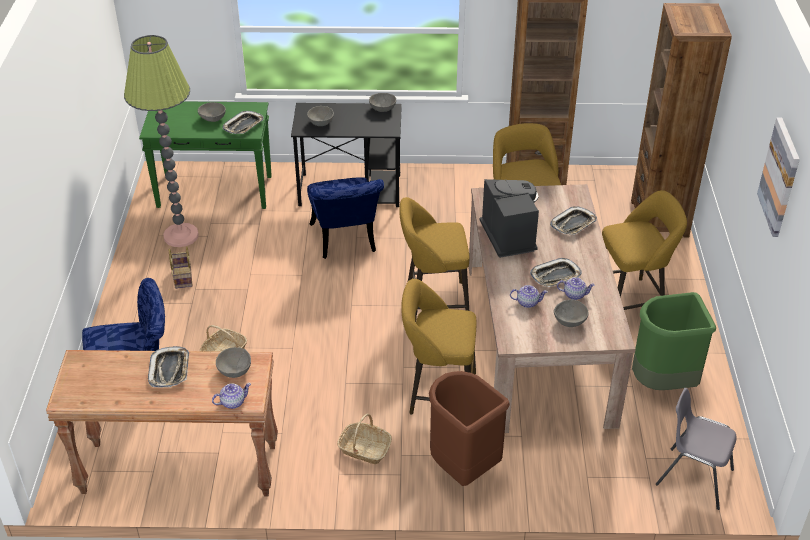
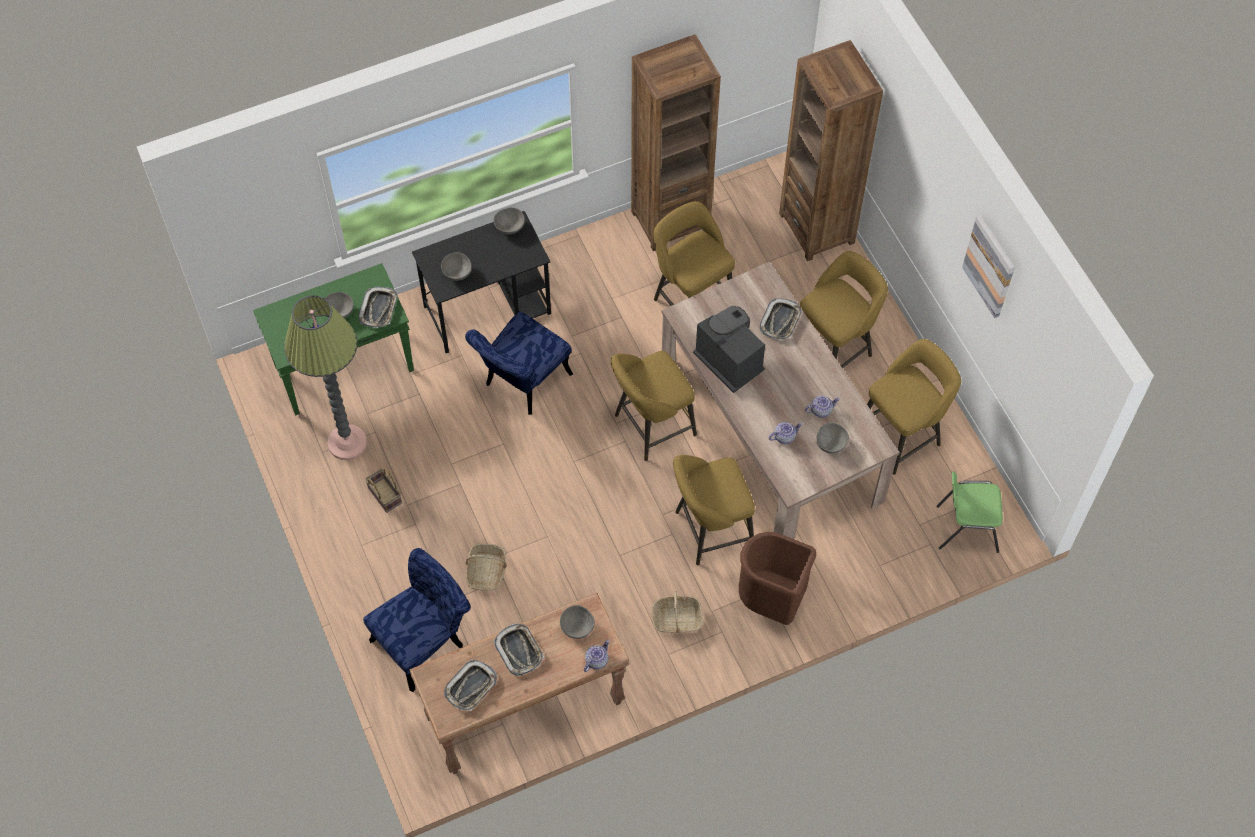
camera: 25 degrees left, 20 degrees up
blue chair [307,177,384,259] -> blue chair turned 75 degrees clockwise [465,311,573,415]
tray [530,258,582,287] -> tray moved to [444,660,497,711]
green trash can [632,292,716,390] -> yellow stool [867,339,961,475]
grey chair [656,388,737,510] -> green chair [937,471,1003,553]

